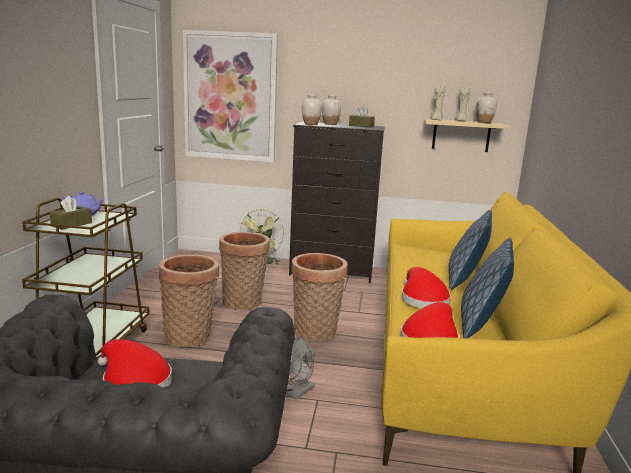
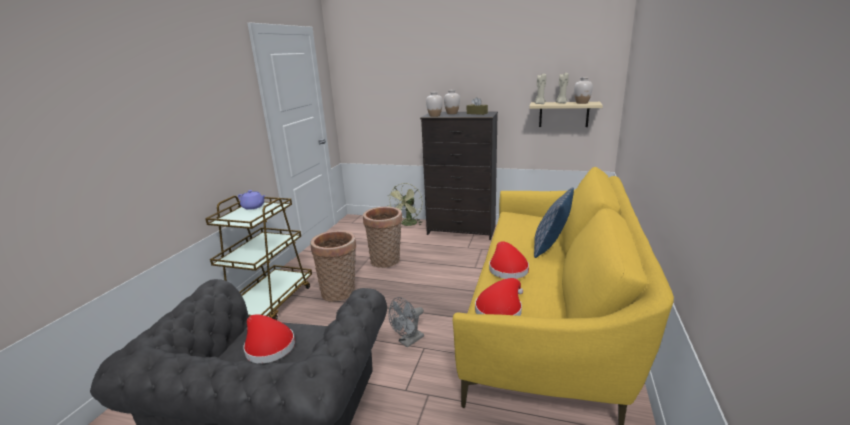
camera: 10 degrees right, 5 degrees up
brown tissue box [50,196,92,230] -> none
picture [183,30,278,162] -> none
basket [291,253,348,341] -> none
pillow [461,237,514,338] -> none

